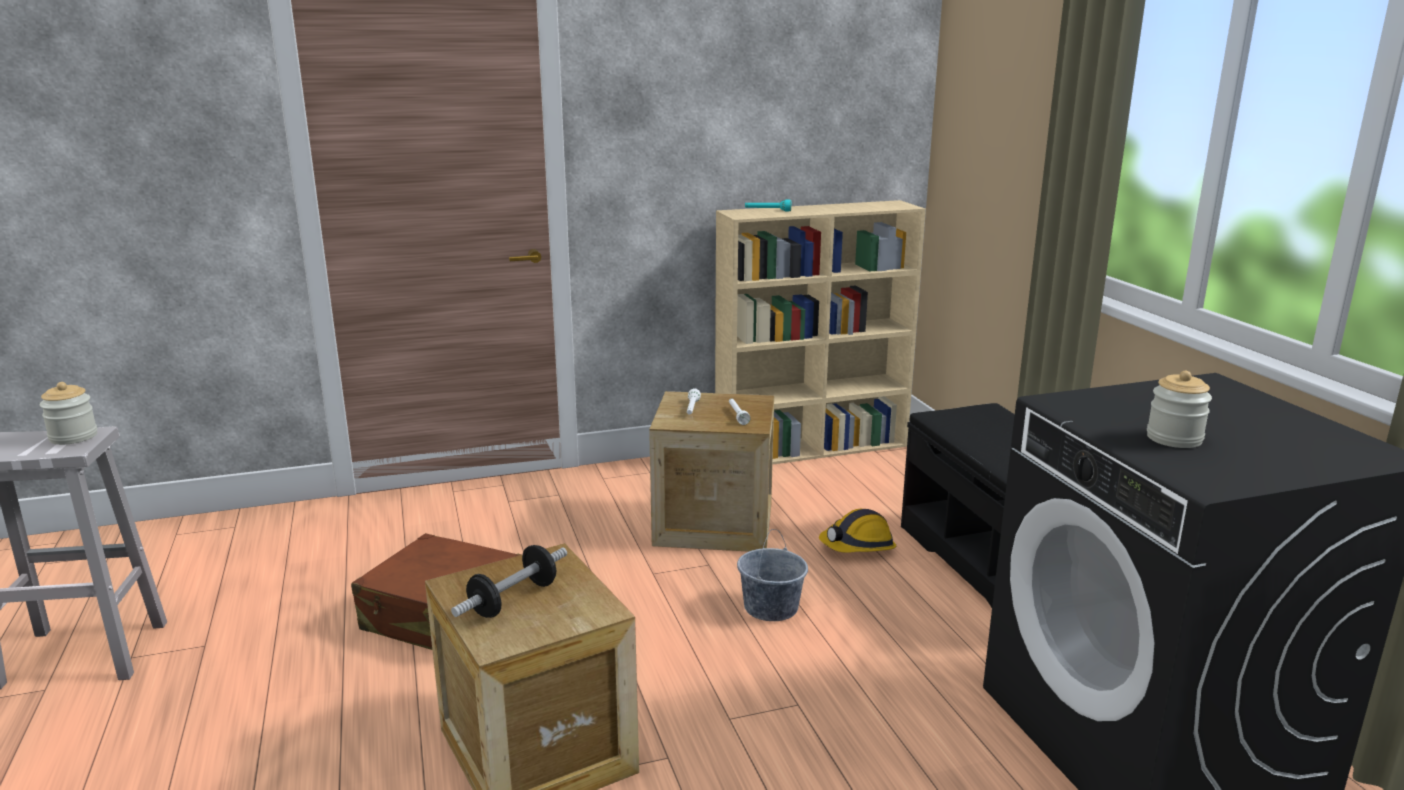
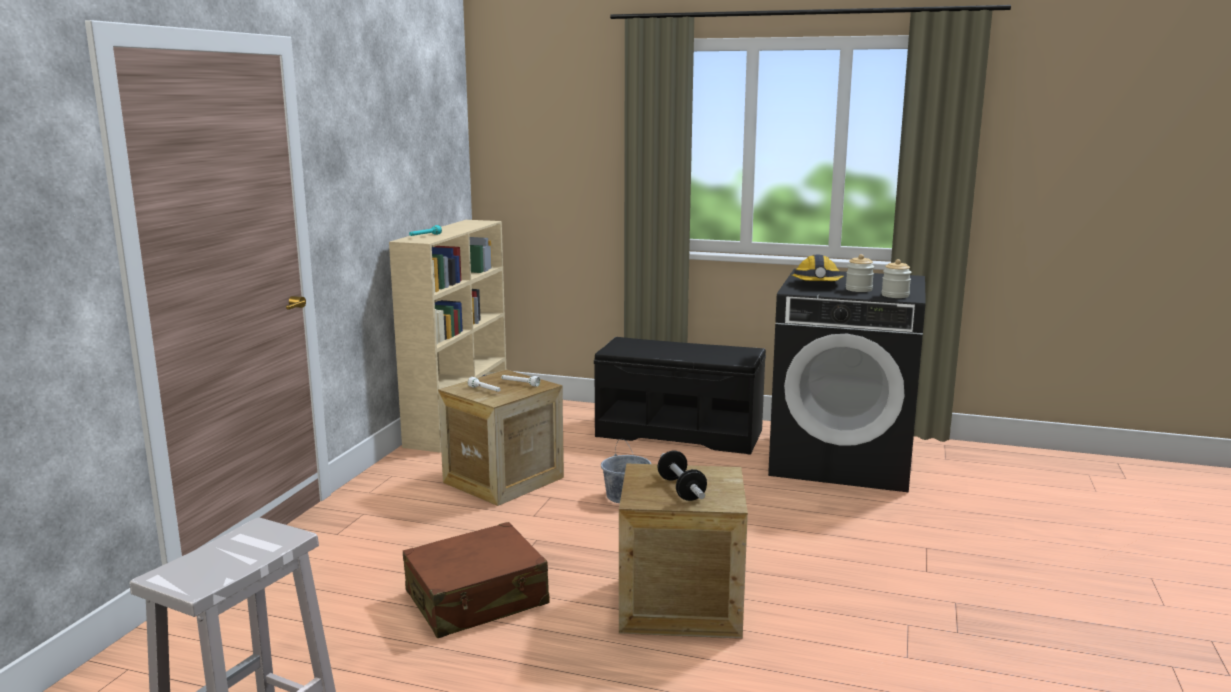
camera: 55 degrees left, 5 degrees down
jar [40,382,97,445] -> jar moved to [882,259,912,298]
hard hat [819,509,897,553] -> hard hat moved to [792,255,844,281]

